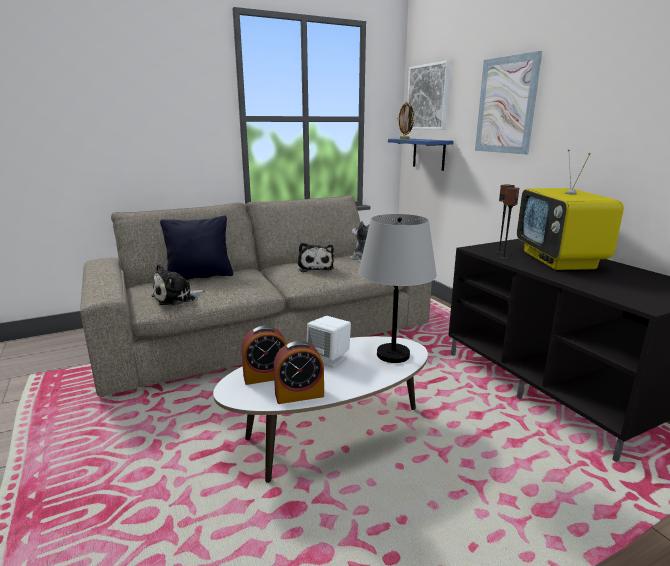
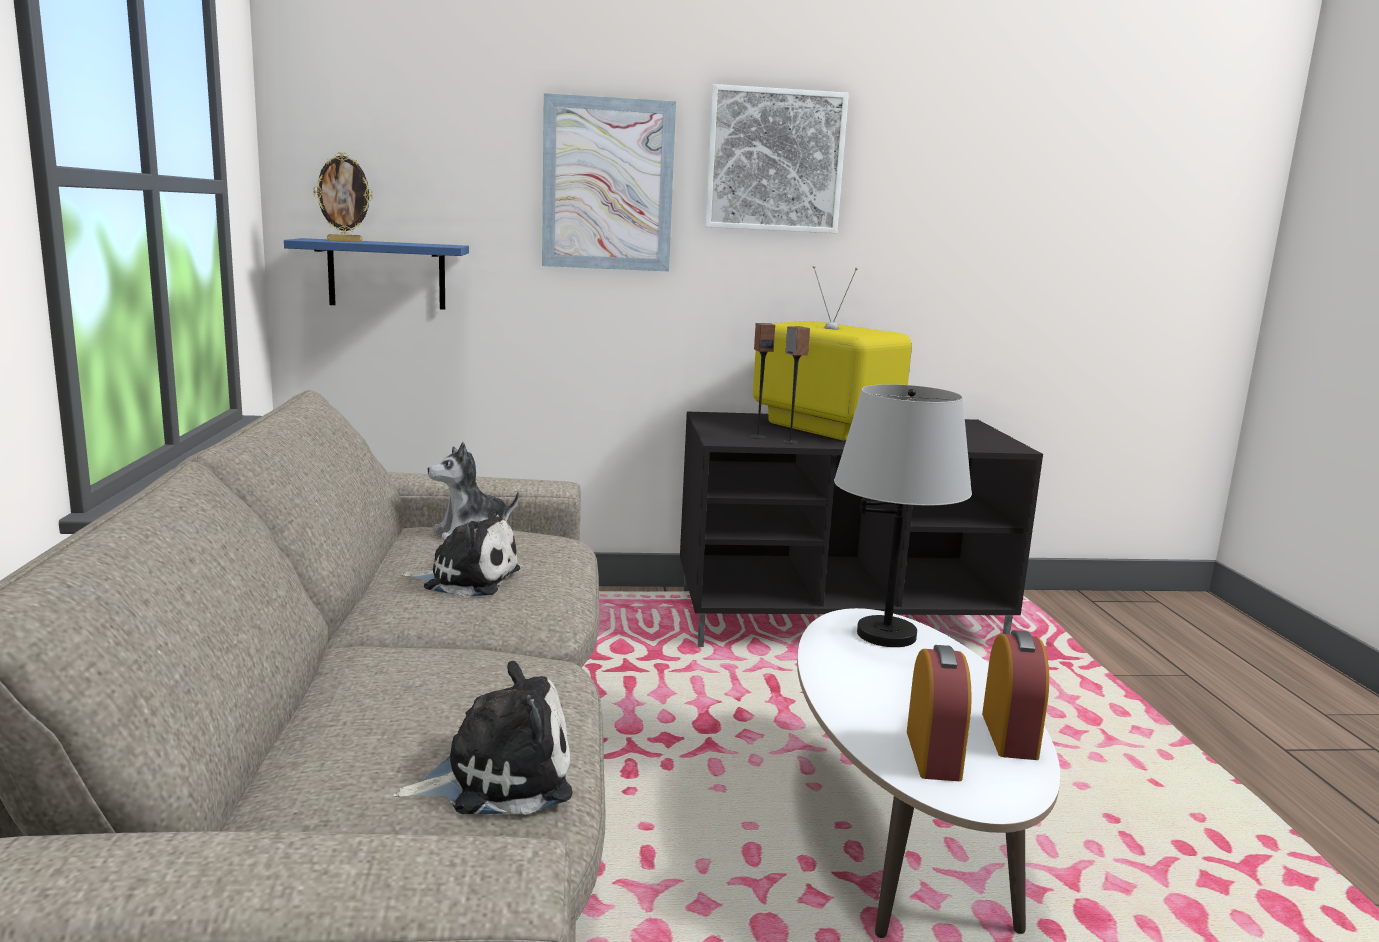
camera: 70 degrees left, 5 degrees down
plush toy [152,264,205,306] -> plush toy turned 90 degrees counterclockwise [393,661,573,815]
black pillow [160,216,233,280] -> none
white speaker [307,316,351,367] -> none
picture [407,60,451,130] -> picture moved to [705,84,849,233]
television [517,149,624,270] -> television turned 150 degrees counterclockwise [753,266,912,441]

